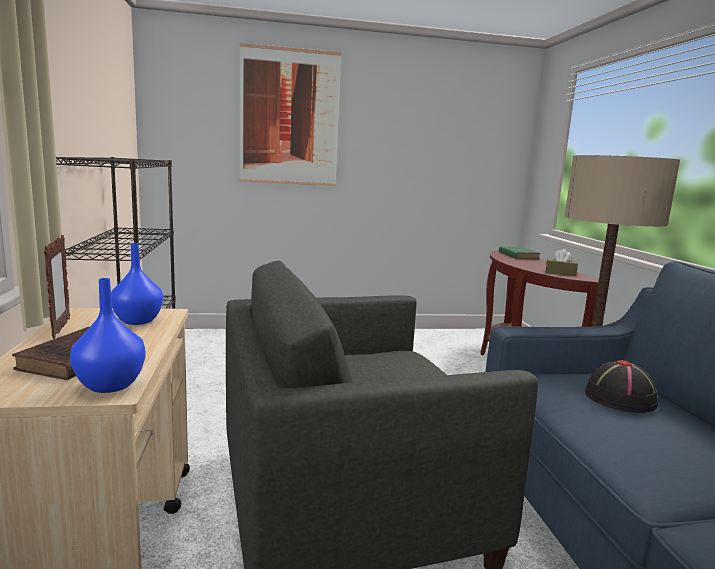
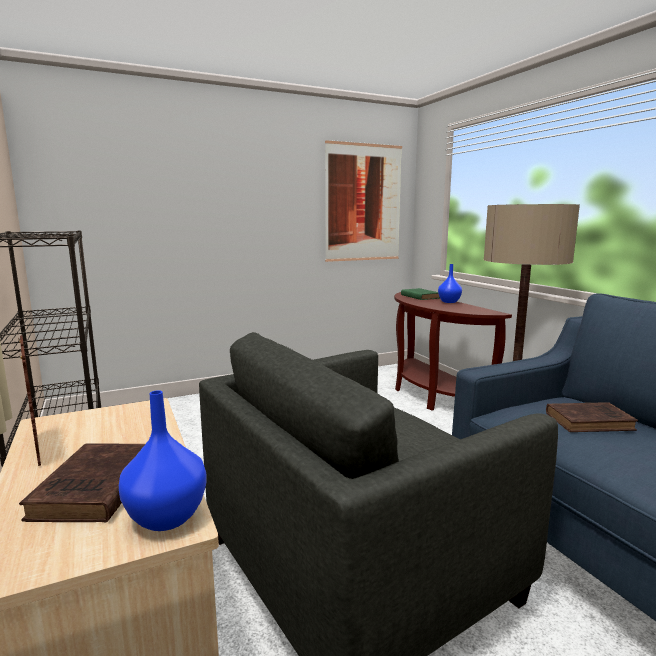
camera: 15 degrees left, 0 degrees up
blue vase [111,243,163,325] -> blue vase moved to [438,264,462,303]
picture [240,43,341,186] -> picture moved to [325,140,402,262]
brown tissue box [546,249,578,276] -> none
black hat [585,360,658,413] -> brown book [546,402,638,432]

